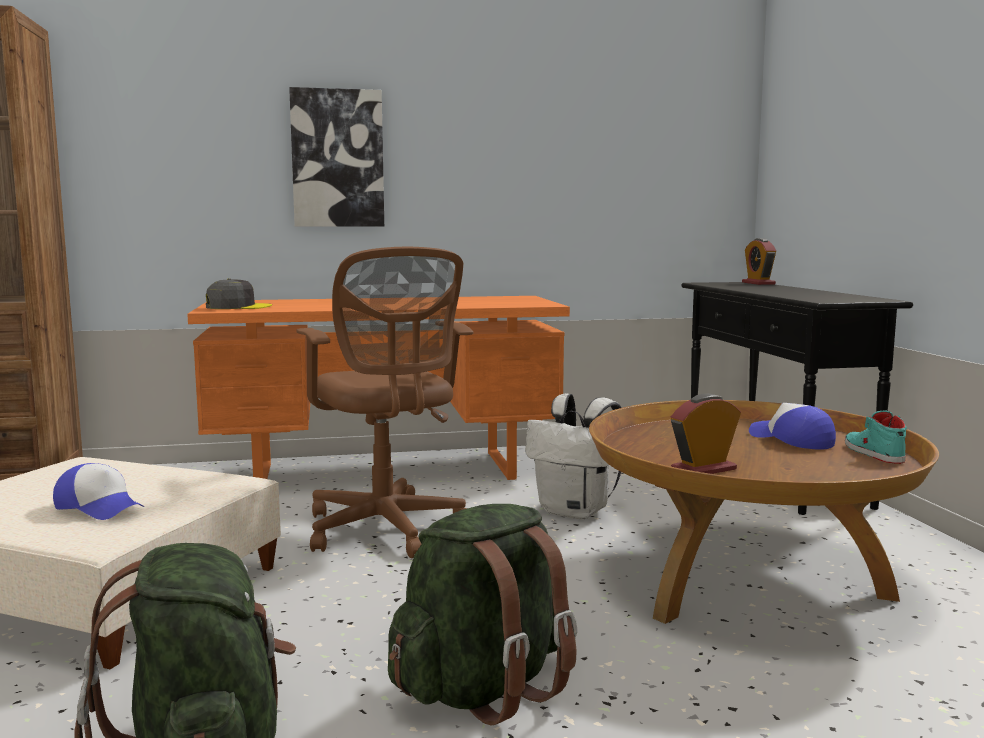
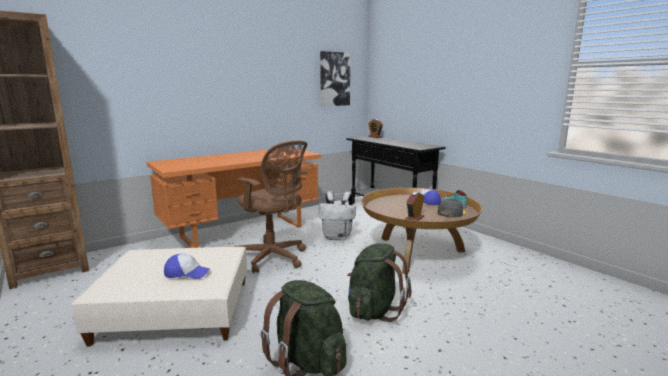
camera: 25 degrees left, 5 degrees up
grey cap [206,278,272,309] -> grey cap moved to [438,199,466,218]
picture [289,87,384,227] -> picture moved to [320,51,350,106]

